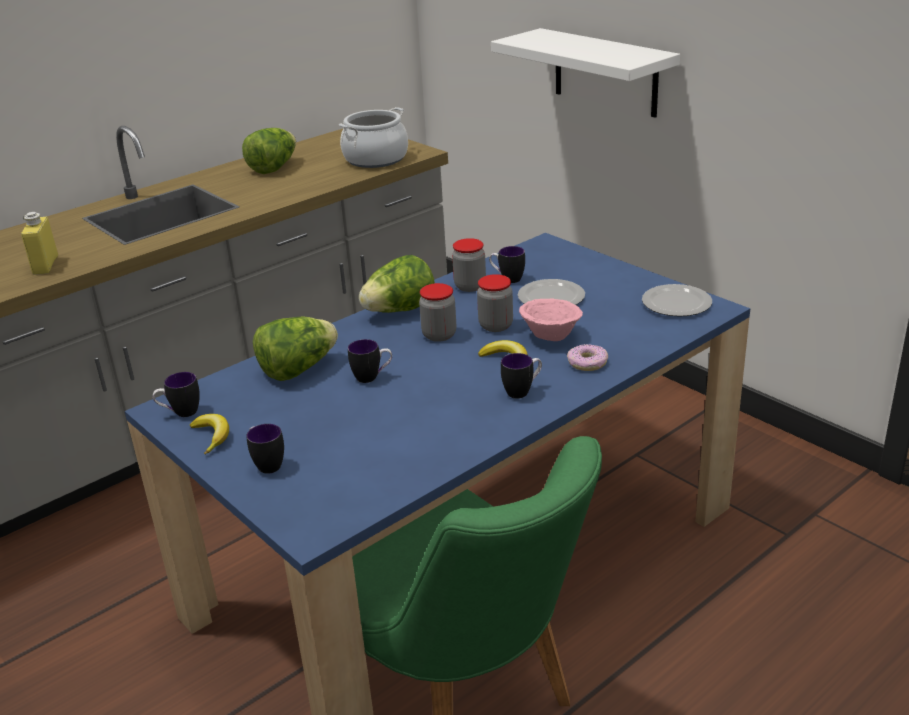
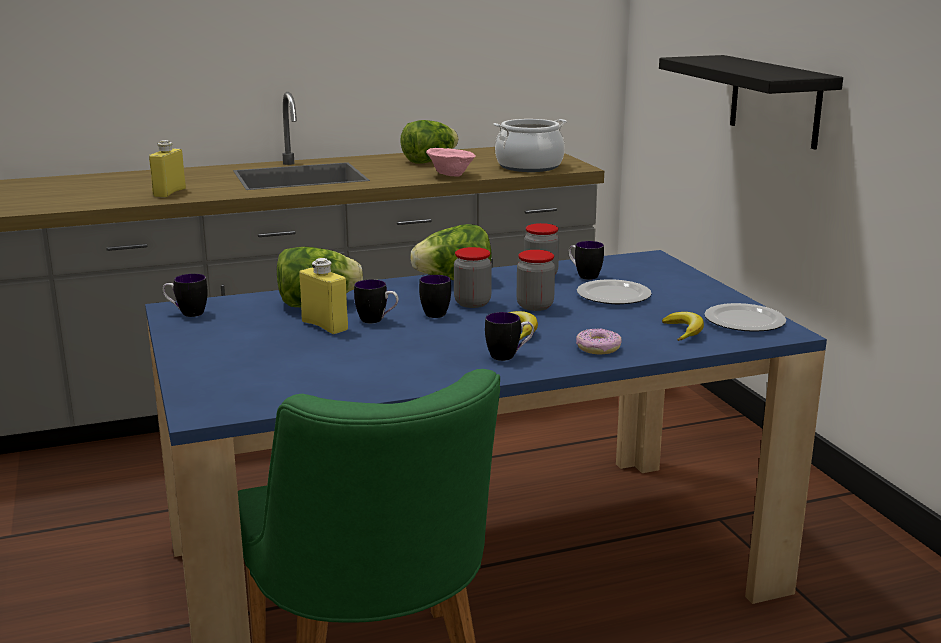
camera: 20 degrees right, 10 degrees down
banana [190,414,229,455] -> banana moved to [662,312,704,341]
mug [246,424,284,474] -> mug moved to [419,275,451,318]
white shelf [491,28,680,118] -> black shelf [659,55,843,149]
pink bowl [519,298,583,341] -> pink bowl moved to [426,148,476,177]
none -> yellow bottle [299,258,348,334]

